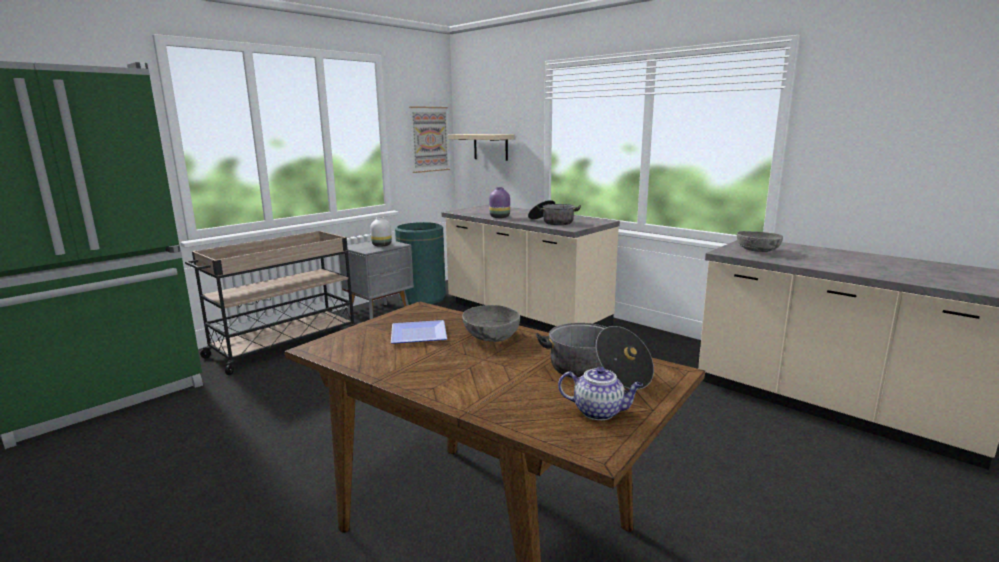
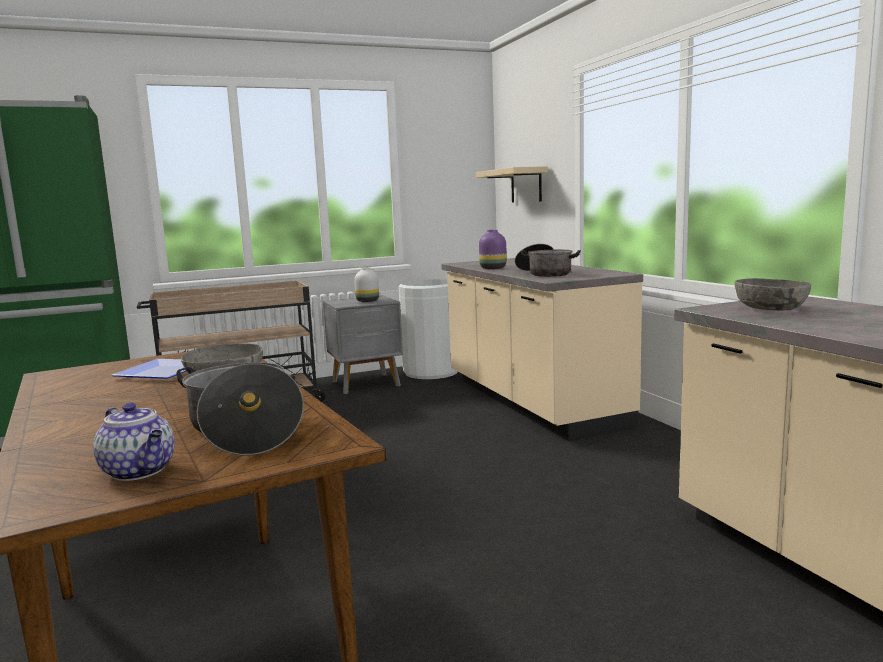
camera: 25 degrees right, 5 degrees down
green trash can [395,222,446,305] -> white trash can [398,279,458,379]
picture [409,106,450,173] -> none

